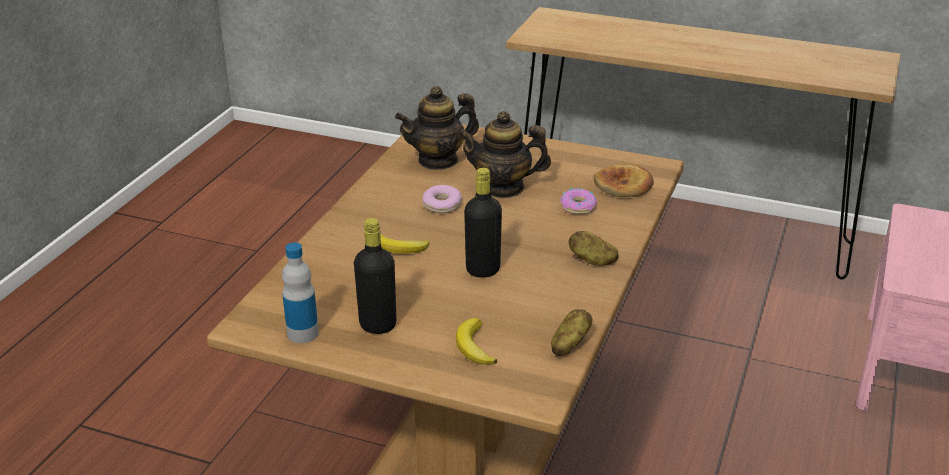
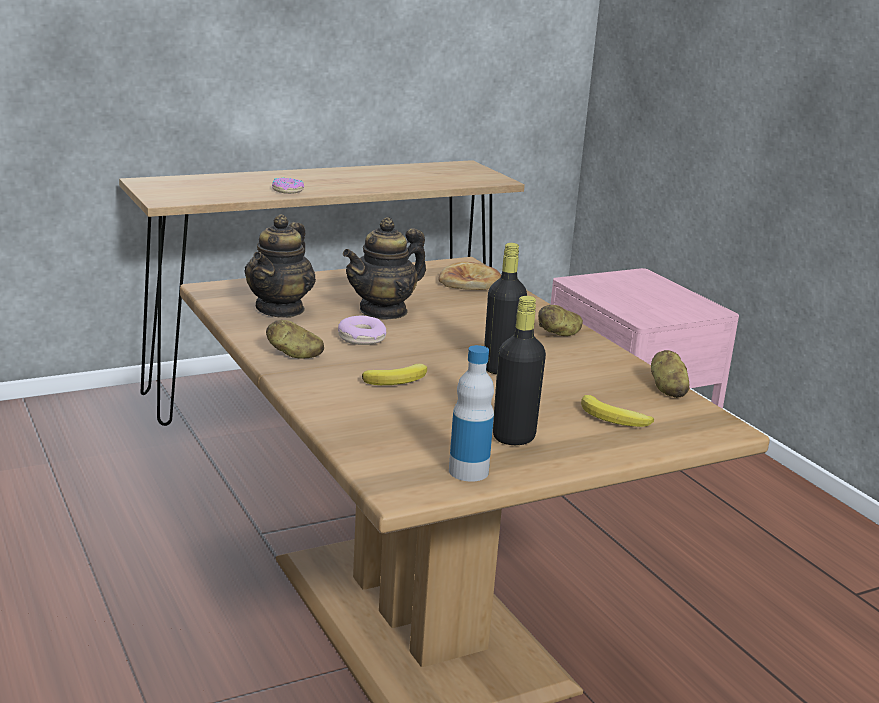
camera: 50 degrees left, 10 degrees down
donut [560,188,597,214] -> donut moved to [272,178,304,194]
none -> potato [266,320,324,359]

